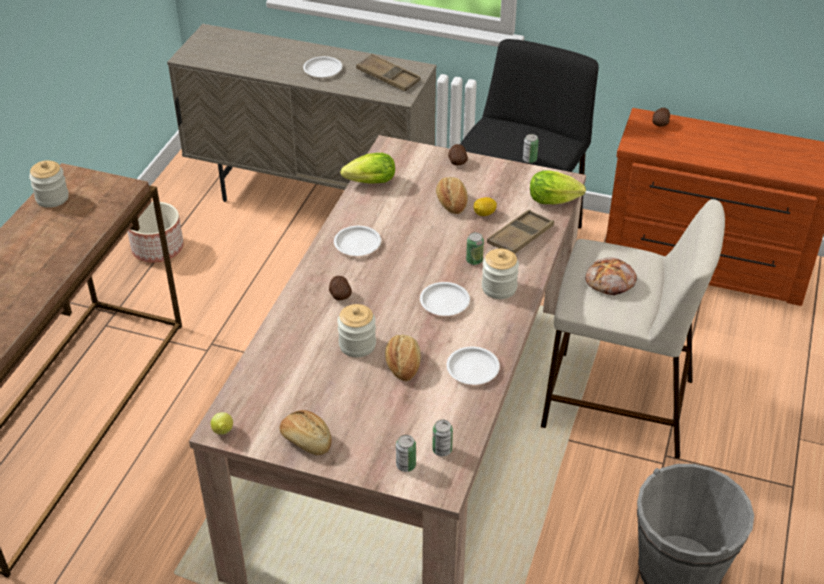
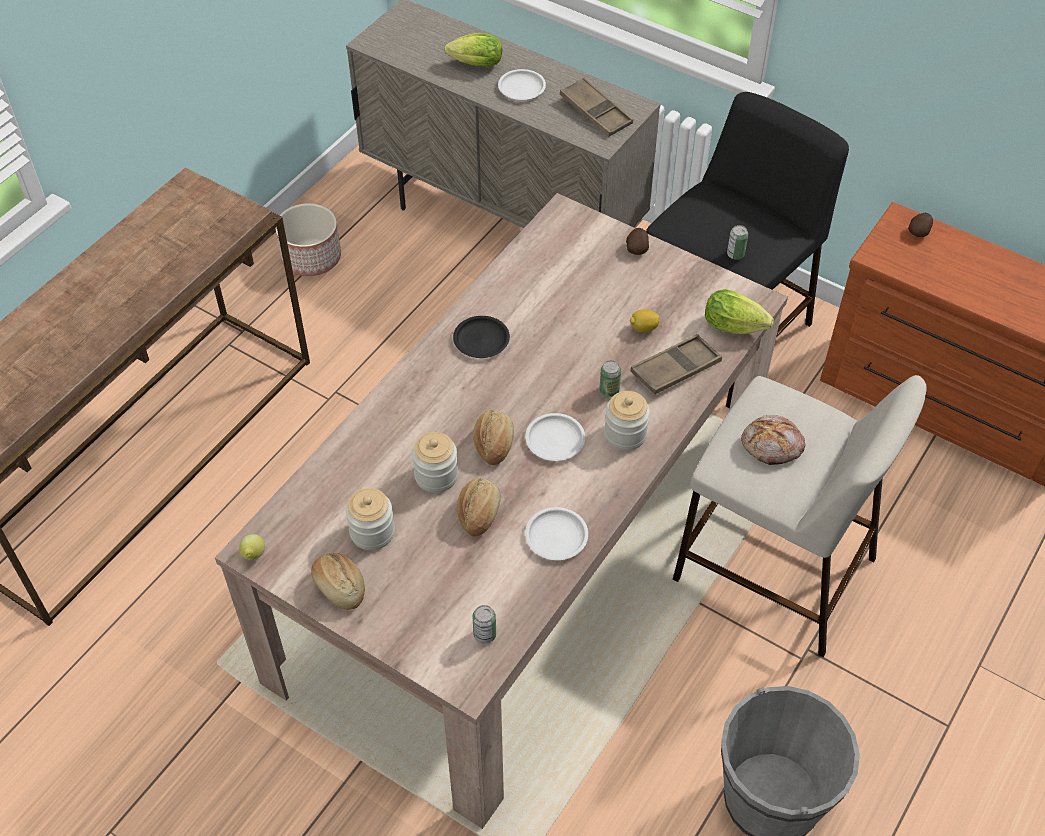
camera: 15 degrees right, 10 degrees up
jar [29,160,69,208] -> jar moved to [346,488,395,550]
potato [329,276,352,300] -> none
white plate [334,226,381,256] -> black plate [453,316,510,358]
lettuce [340,153,395,184] -> lettuce moved to [444,33,502,67]
can [396,435,416,472] -> none
bread [436,177,468,214] -> bread moved to [473,410,514,465]

